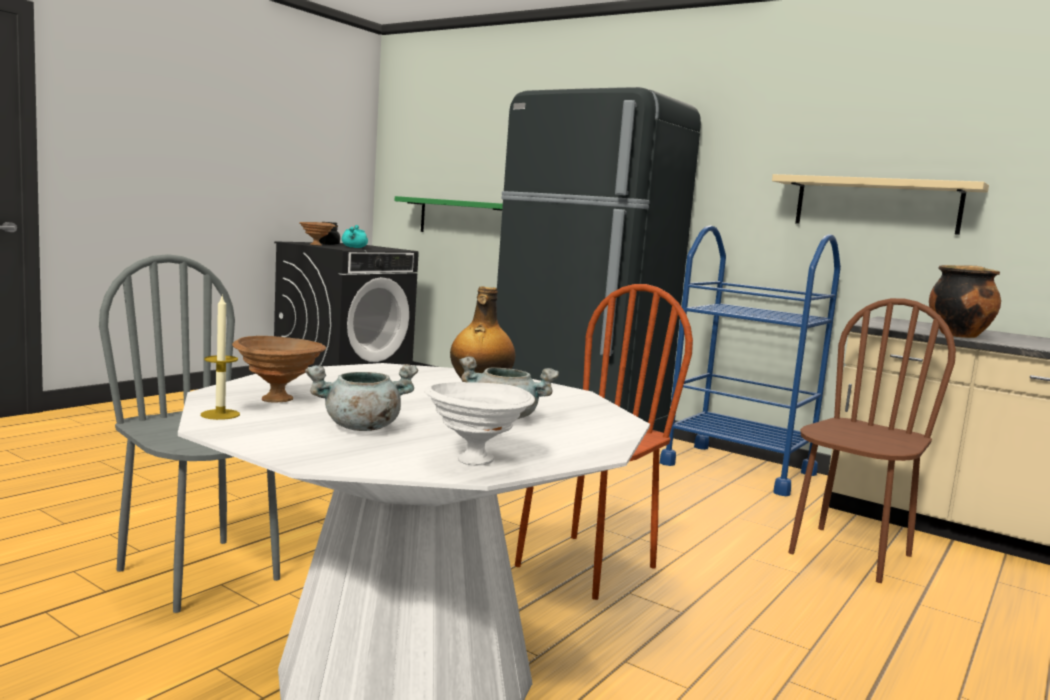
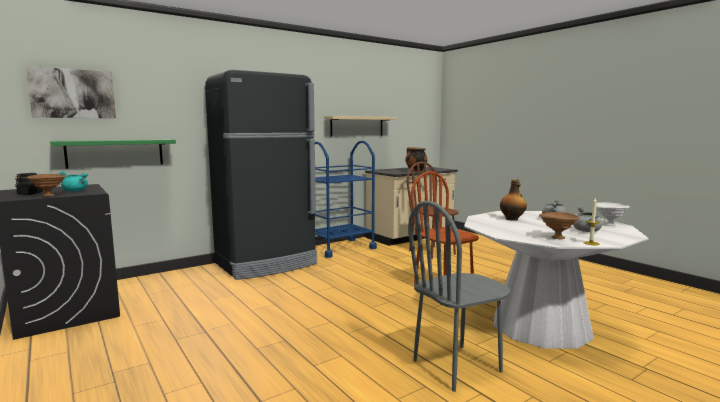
camera: 70 degrees left, 0 degrees up
none -> picture [26,66,116,118]

